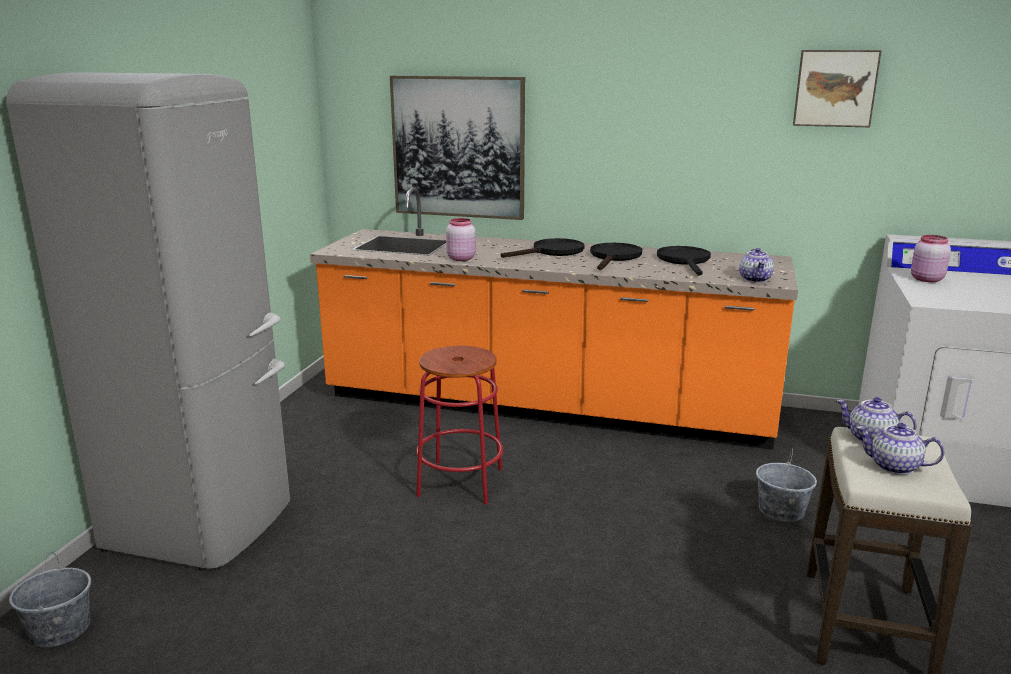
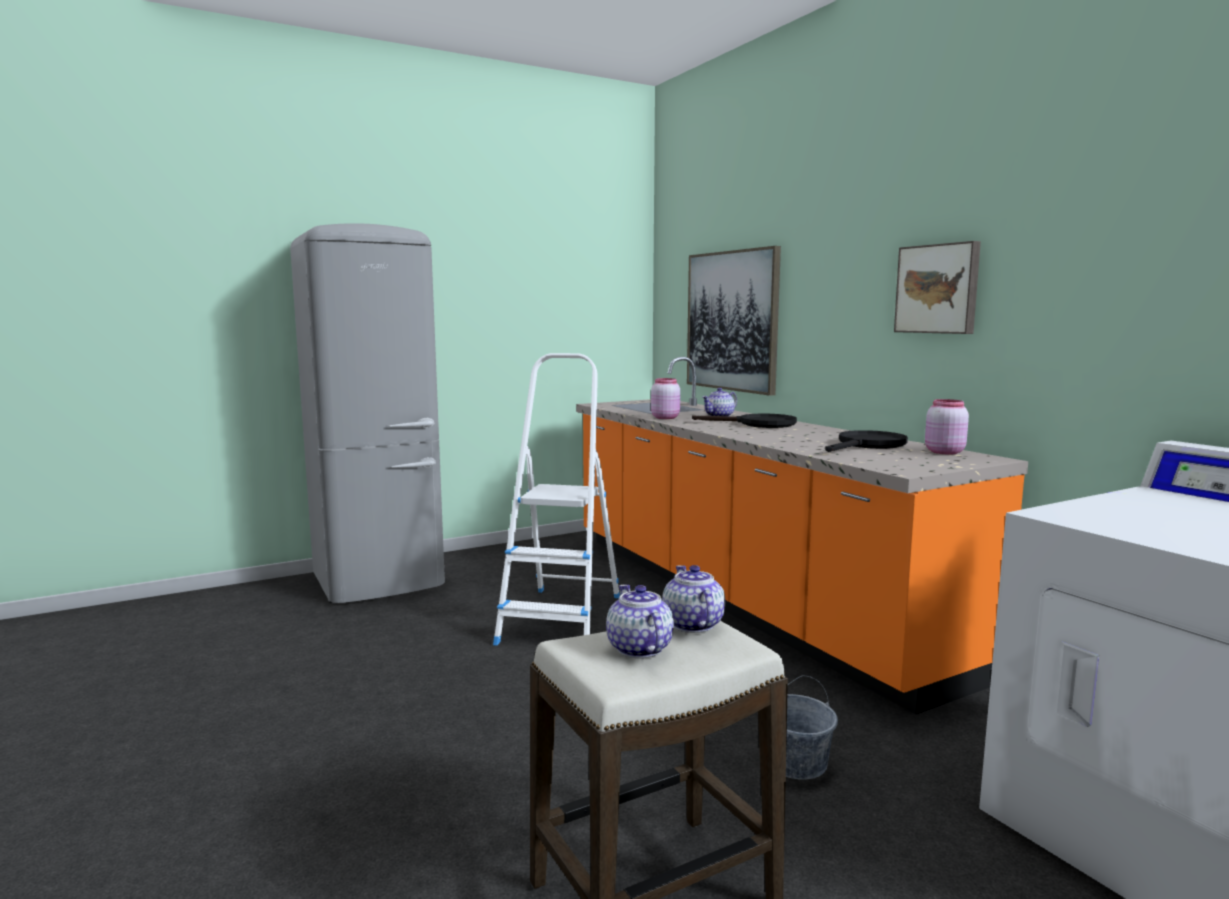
camera: 45 degrees right, 10 degrees down
grey bucket [9,552,91,647] -> none
red stool [416,346,503,505] -> white step ladder [493,353,620,646]
black frying pan [590,243,642,270] -> none
teapot [739,248,774,282] -> teapot moved to [702,388,737,416]
picture [793,50,882,127] -> picture moved to [894,241,981,334]
pink jar [911,235,951,282] -> pink jar moved to [925,399,969,455]

